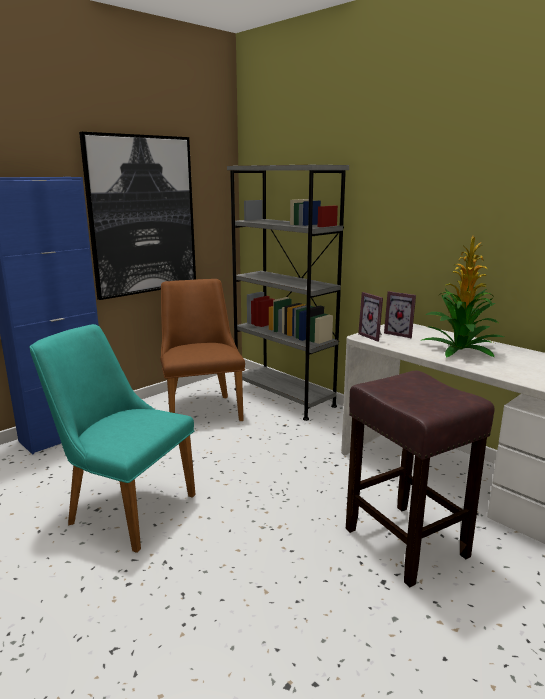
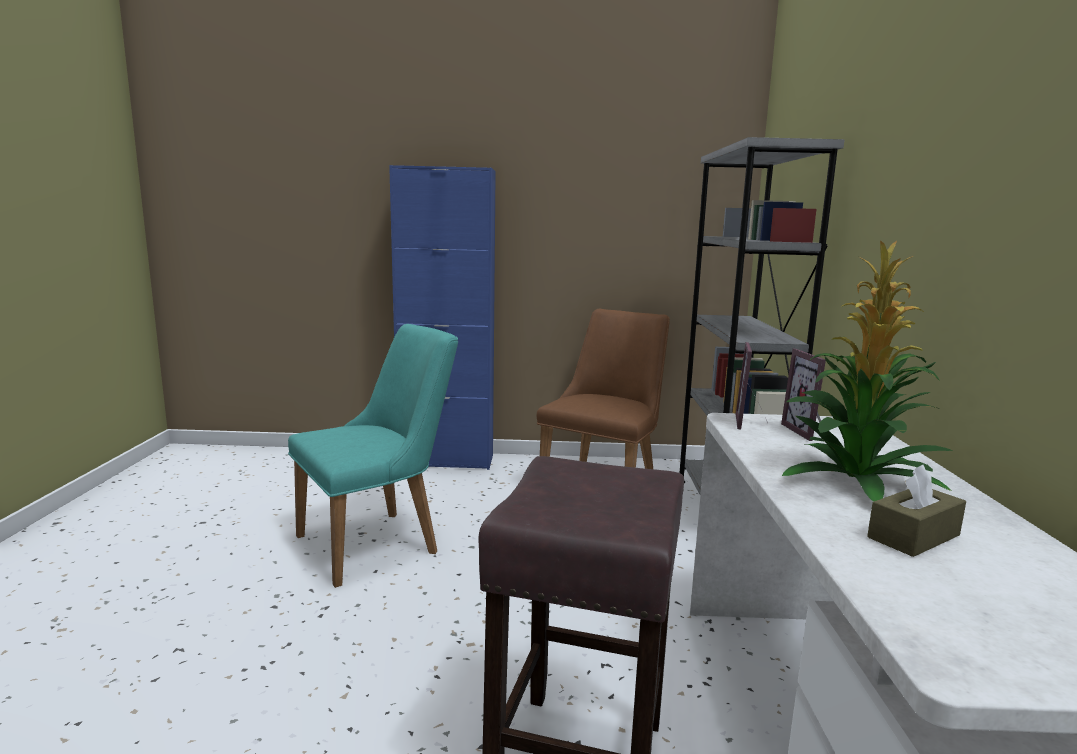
camera: 45 degrees right, 5 degrees down
turquoise chair [30,324,196,553] -> turquoise chair turned 75 degrees clockwise [288,324,458,588]
picture [79,132,196,300] -> none
none -> brown tissue box [867,465,966,557]

